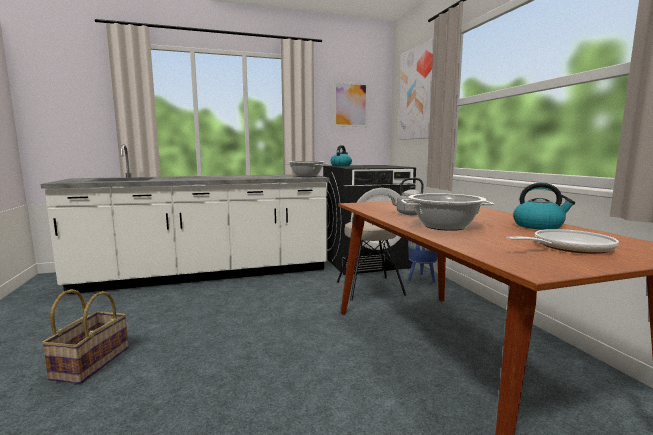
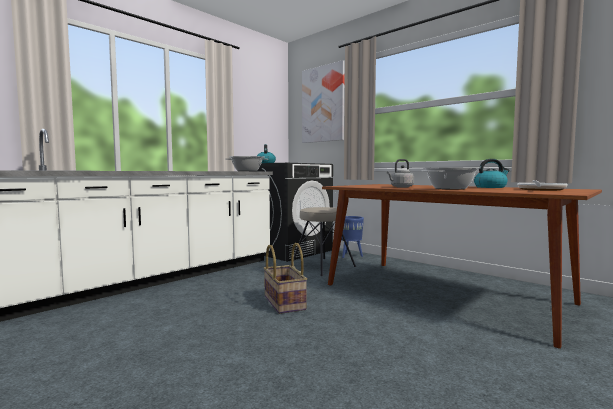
camera: 30 degrees left, 5 degrees down
basket [41,289,129,384] -> basket moved to [264,243,307,314]
picture [334,81,368,127] -> none

